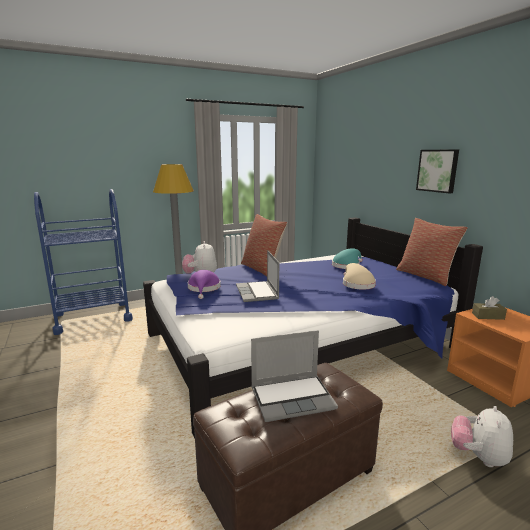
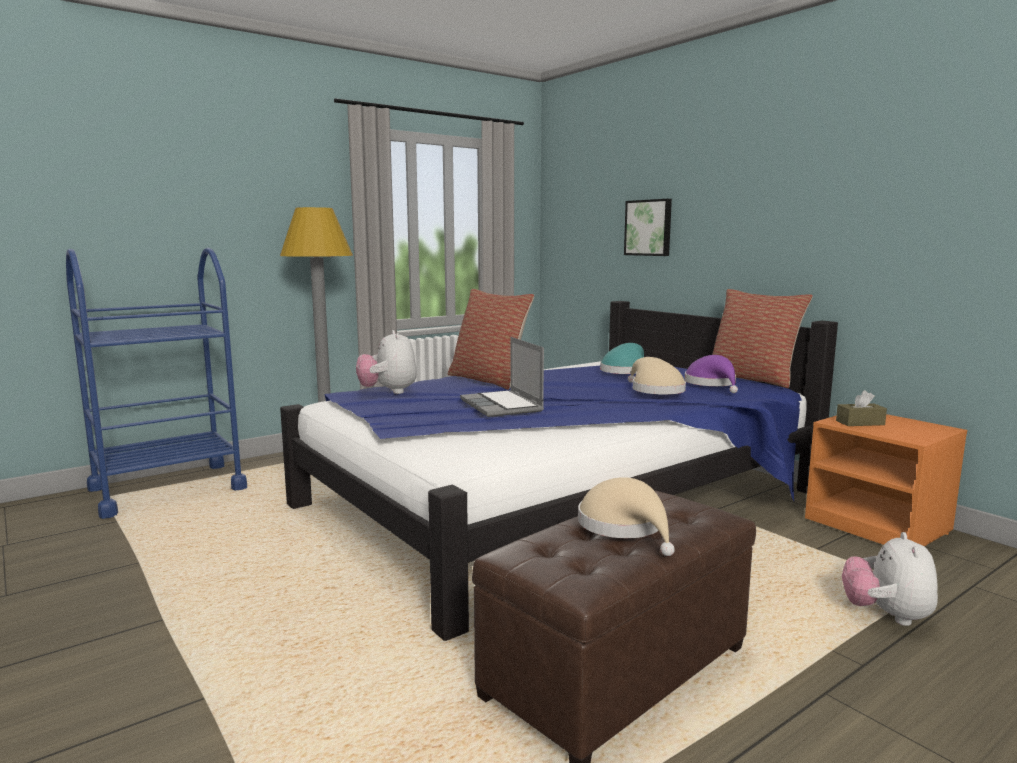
camera: 10 degrees left, 5 degrees down
purple hat [188,270,221,299] -> purple hat moved to [685,355,738,393]
laptop [251,330,338,422] -> beige hat [578,477,675,556]
picture [416,149,459,194] -> picture moved to [624,199,672,256]

